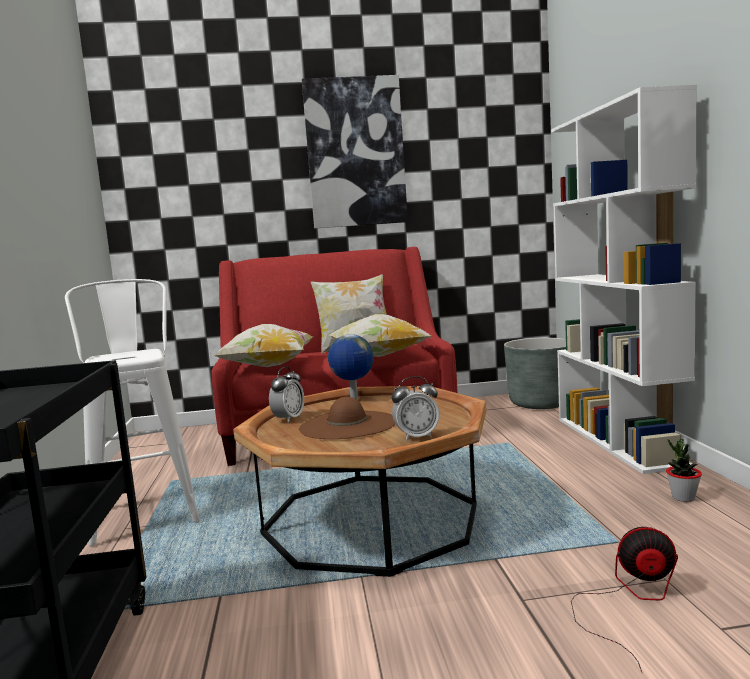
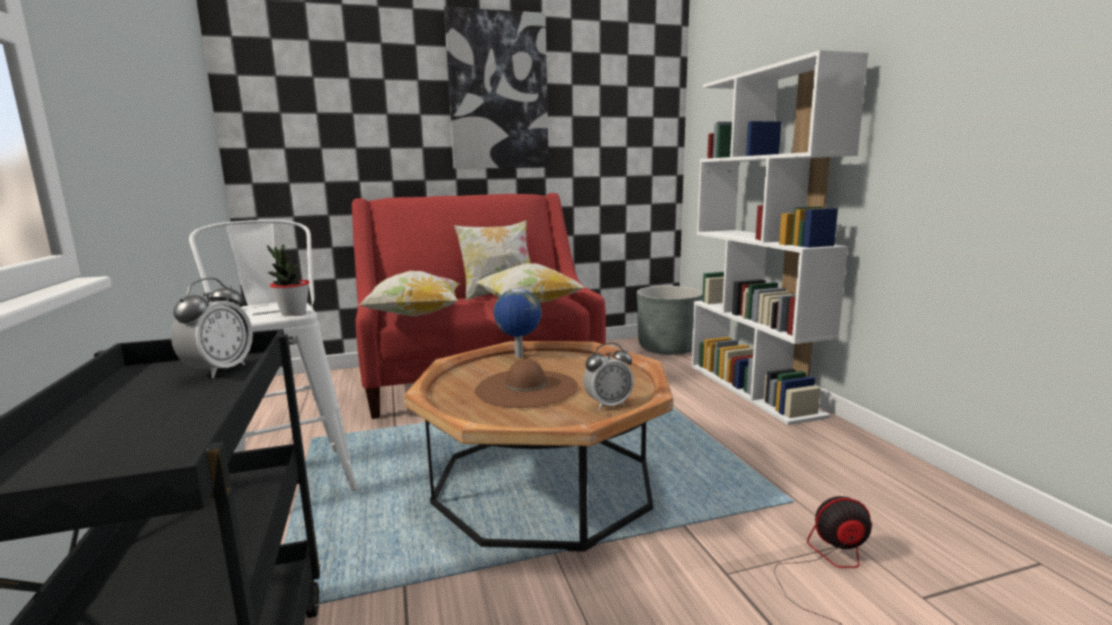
camera: 10 degrees left, 5 degrees up
alarm clock [269,367,304,423] -> alarm clock moved to [171,278,253,378]
potted plant [666,438,702,502] -> potted plant moved to [267,244,309,316]

